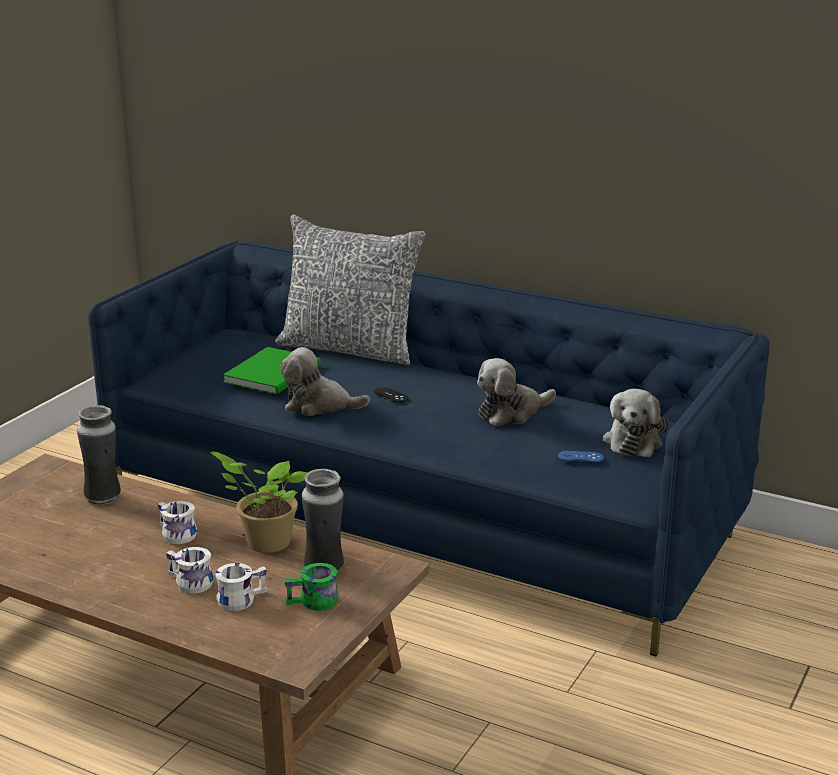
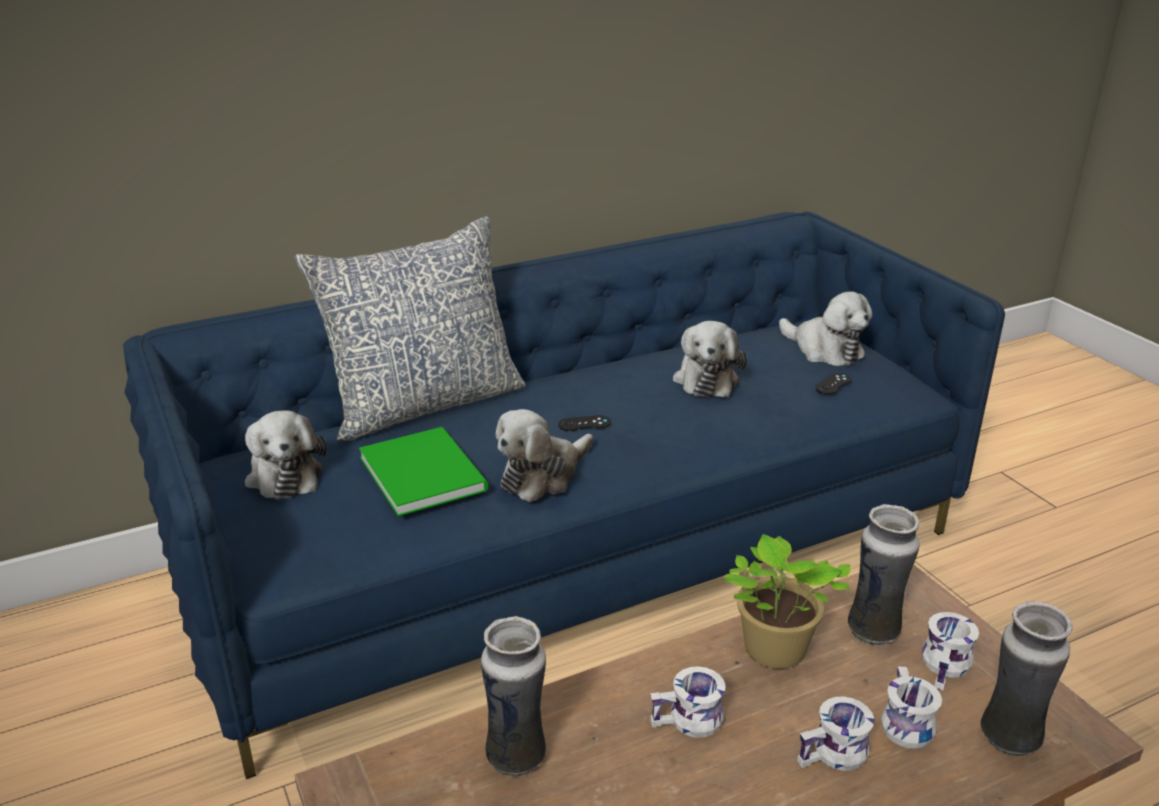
camera: 55 degrees left, 5 degrees up
green mug [284,563,339,611] -> white mug [922,612,979,690]
blue game controller [558,451,604,462] -> black game controller [815,373,852,394]
none -> plush toy [245,410,327,500]
none -> vase [981,601,1073,757]

